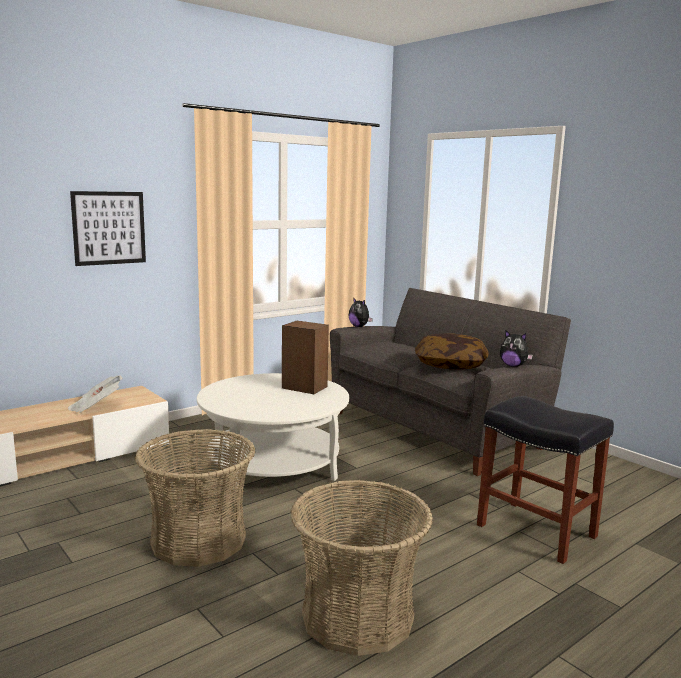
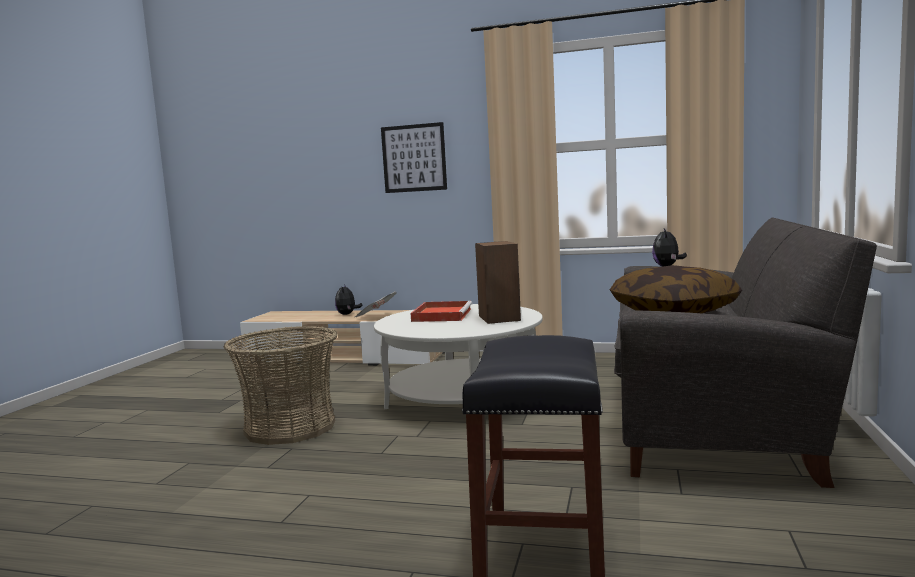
camera: 55 degrees right, 5 degrees down
basket [290,480,433,656] -> none
plush toy [500,330,533,367] -> plush toy moved to [335,284,362,315]
none -> red tray [411,301,472,322]

